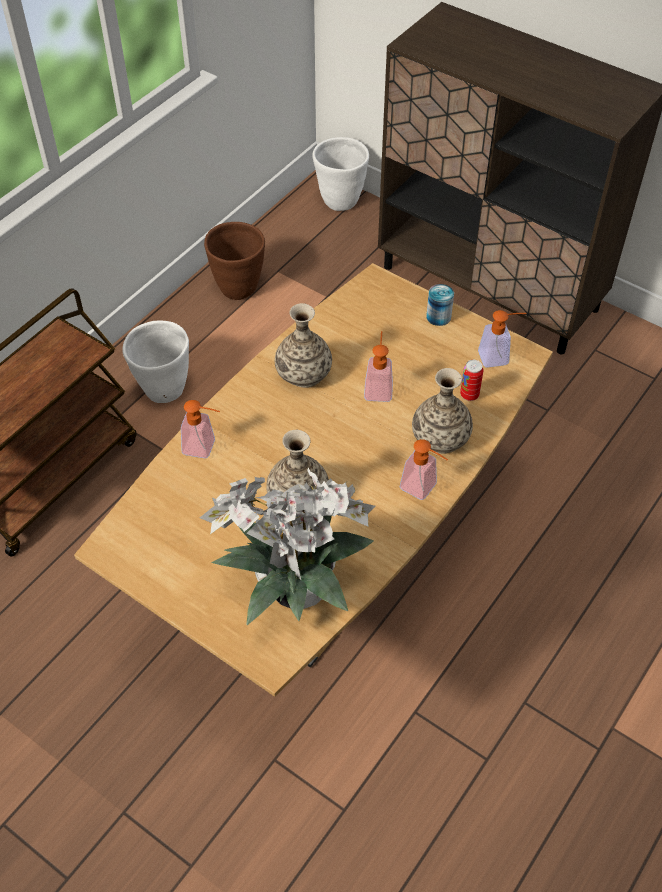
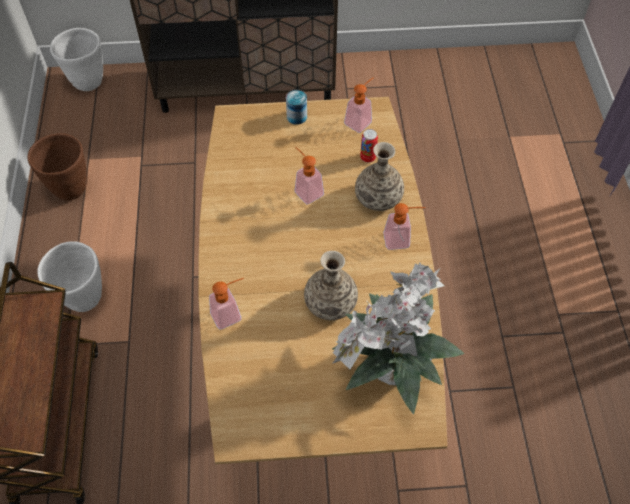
camera: 40 degrees left, 5 degrees up
vase [275,303,332,388] -> none

